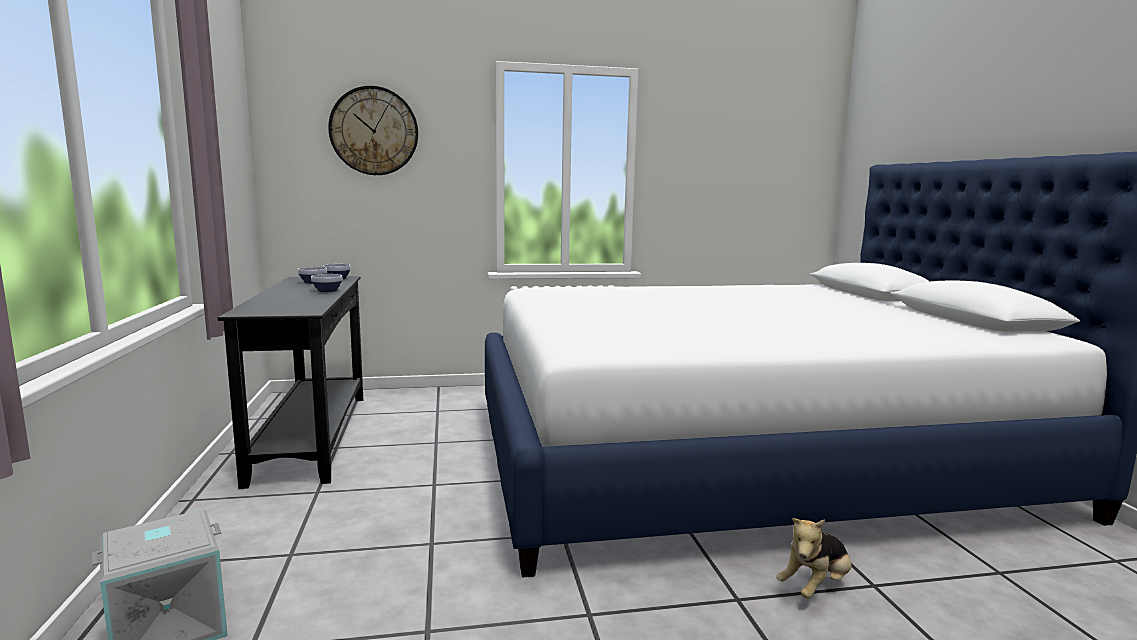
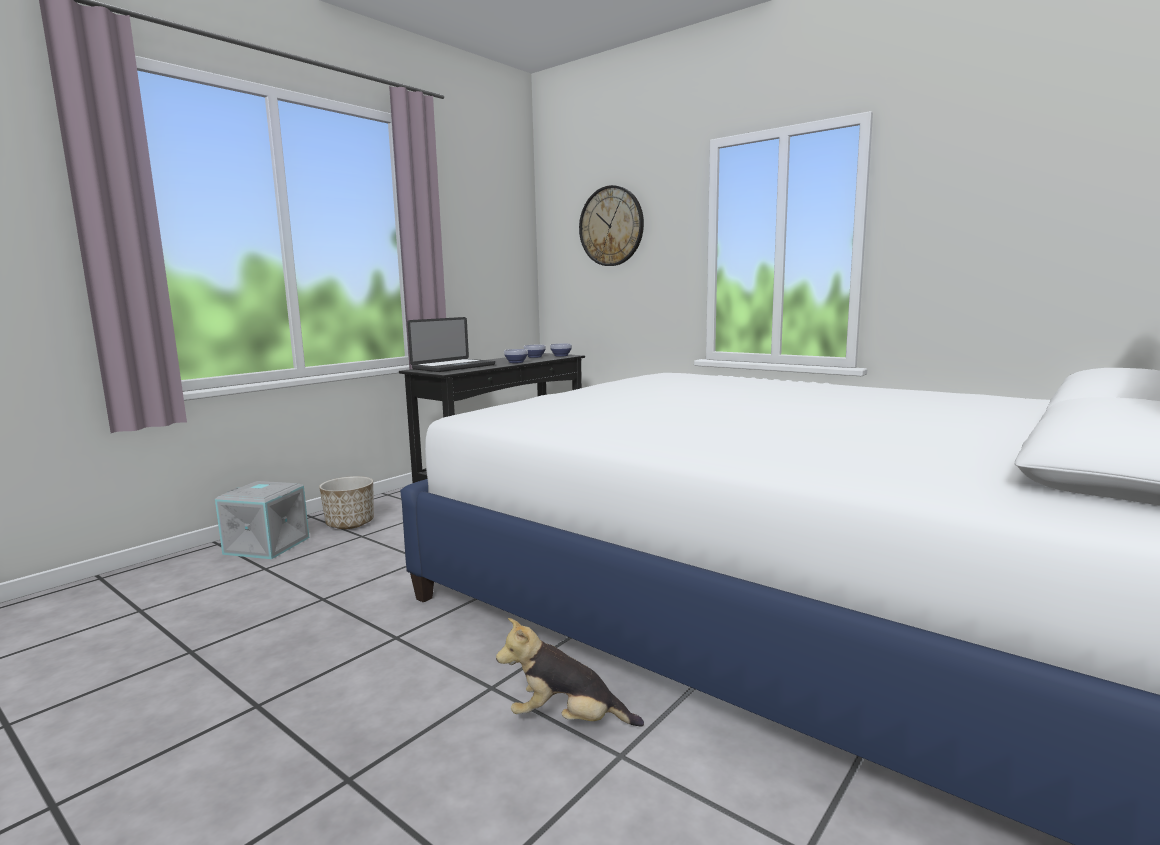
camera: 50 degrees right, 0 degrees up
none -> planter [319,476,374,529]
none -> laptop [407,317,495,372]

